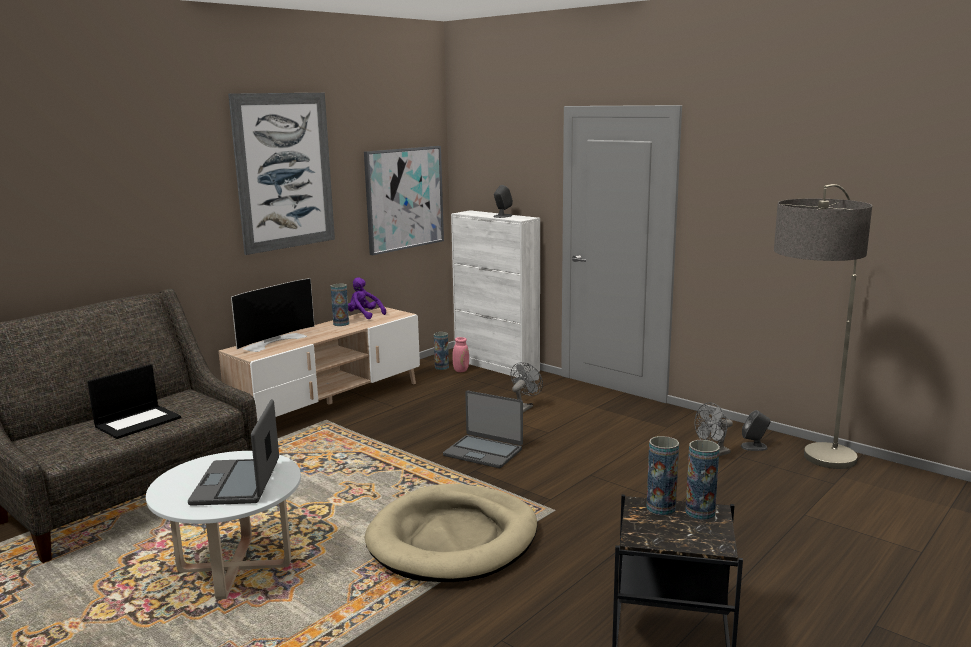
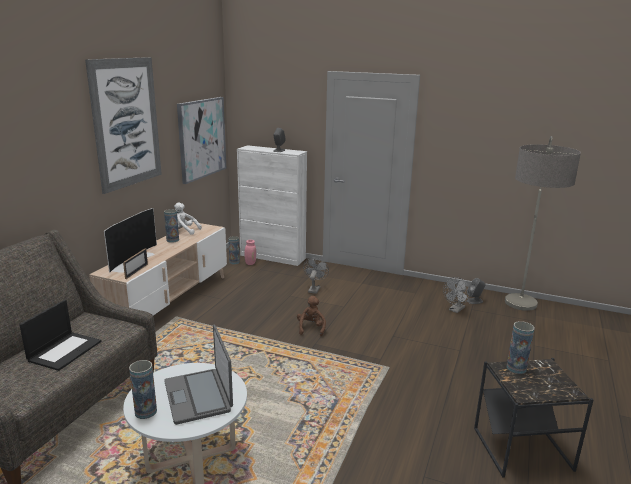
camera: 20 degrees left, 5 degrees up
purple plush toy [348,277,386,319] -> white plush toy [174,203,202,235]
beige dog bed [365,484,537,582] -> none
laptop [443,391,523,468] -> brown plush toy [297,296,326,336]
vase [685,440,720,520] -> vase moved to [129,360,157,419]
none -> picture frame [123,248,148,279]

